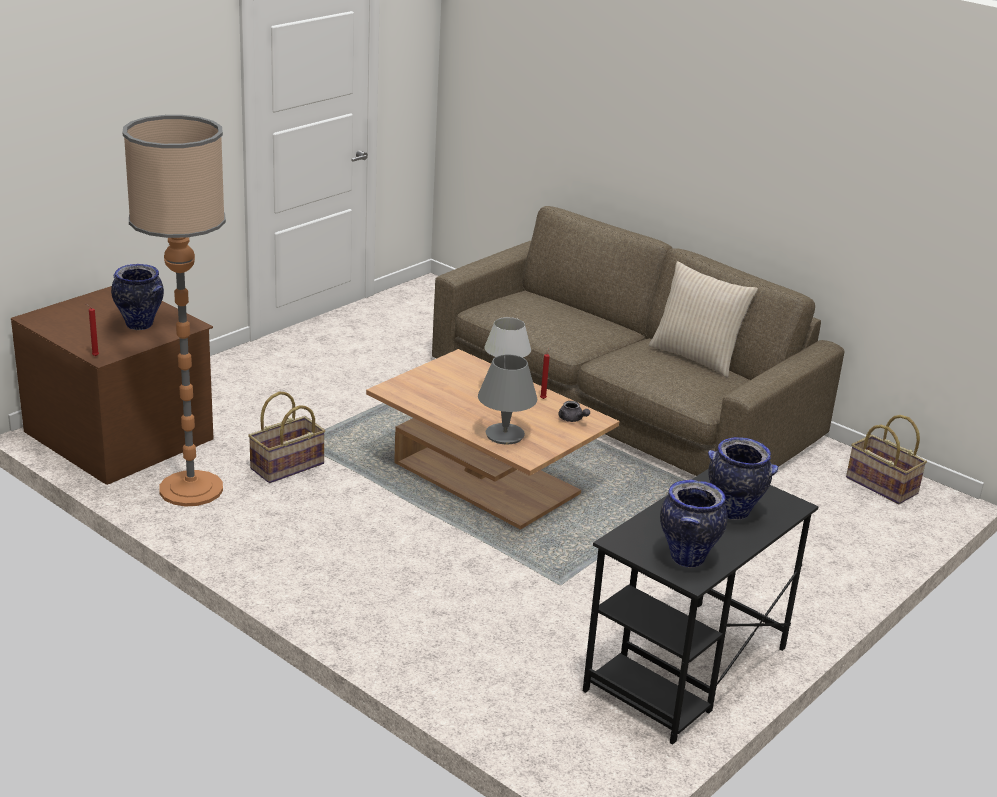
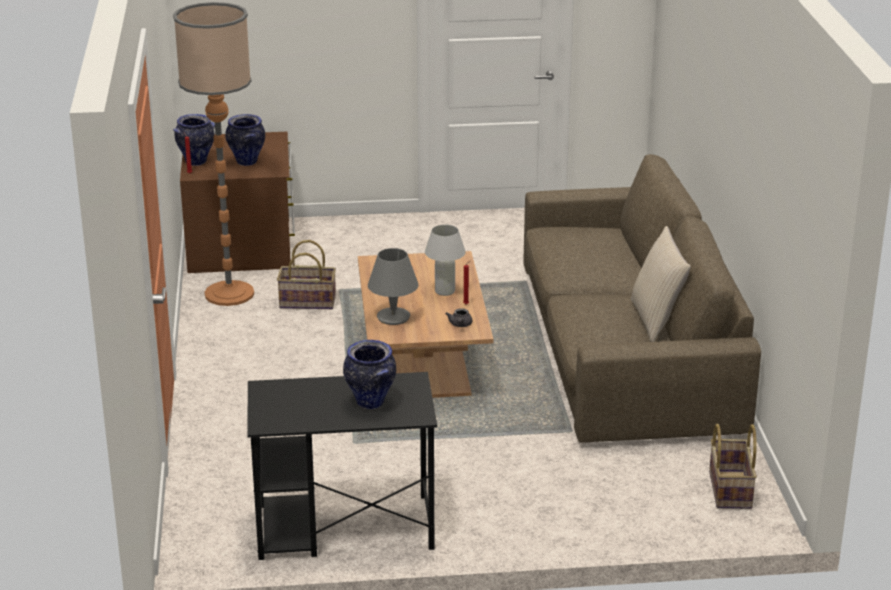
camera: 45 degrees right, 0 degrees up
vase [660,480,728,568] -> vase moved to [173,114,215,166]

